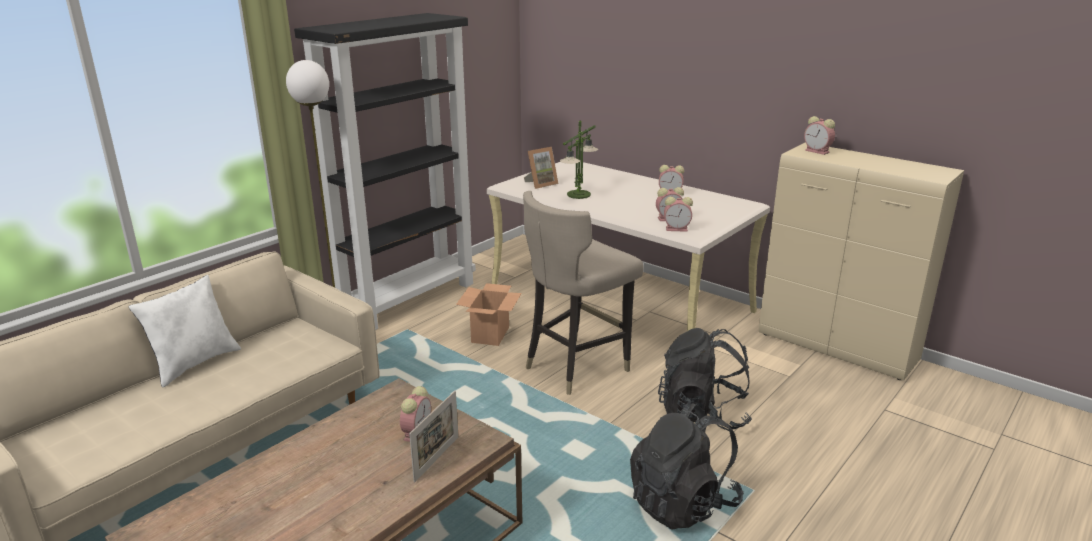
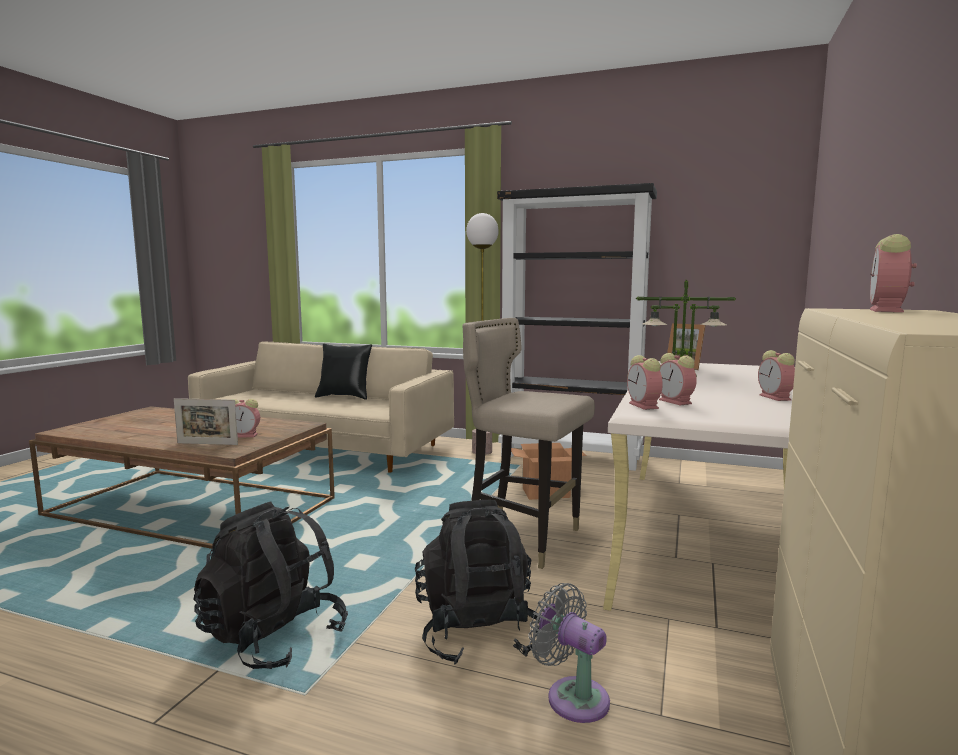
camera: 70 degrees right, 15 degrees down
white pillow [129,275,241,387] -> black pillow [315,344,372,400]
none -> grey fan [528,583,610,723]

